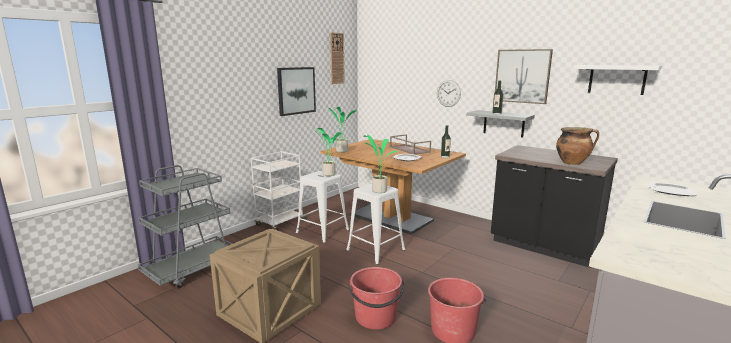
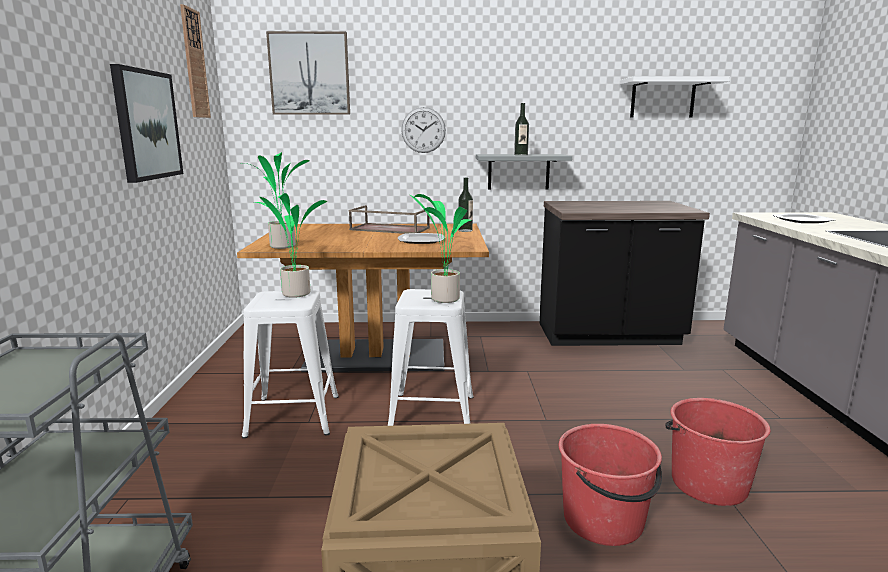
camera: 40 degrees left, 0 degrees up
white cart [251,151,308,230] -> none
picture [495,49,553,104] -> picture moved to [266,31,350,115]
cooking pot [556,127,599,165] -> none

